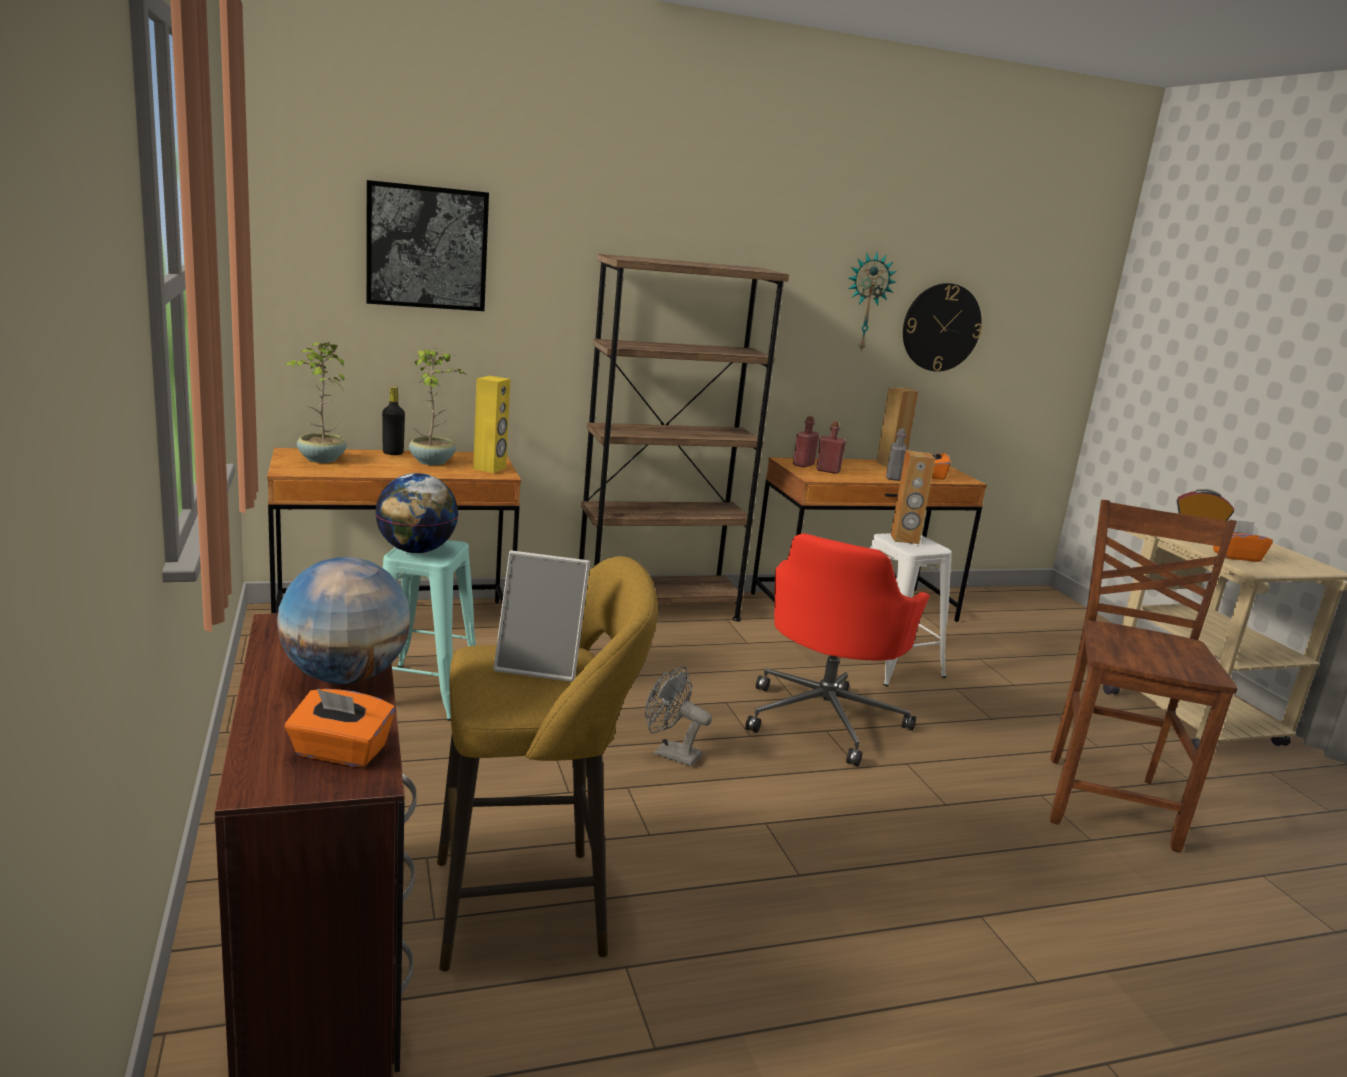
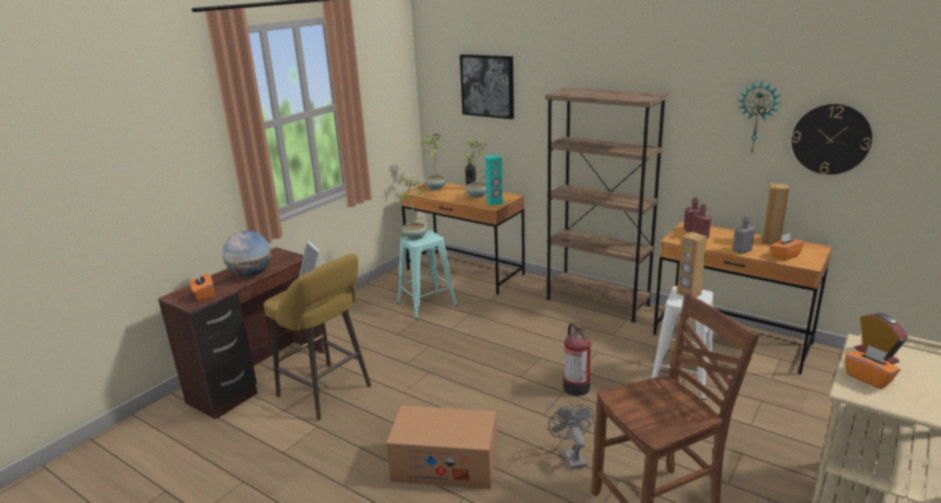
camera: 55 degrees right, 5 degrees up
globe [376,473,458,553] -> potted plant [398,177,427,240]
yellow speaker [473,376,510,473] -> turquoise speaker [485,155,503,206]
grey fan [645,666,712,767] -> grey fan moved to [548,404,594,469]
red office chair [745,533,930,766] -> fire extinguisher [563,323,591,396]
none -> cardboard box [386,406,497,489]

